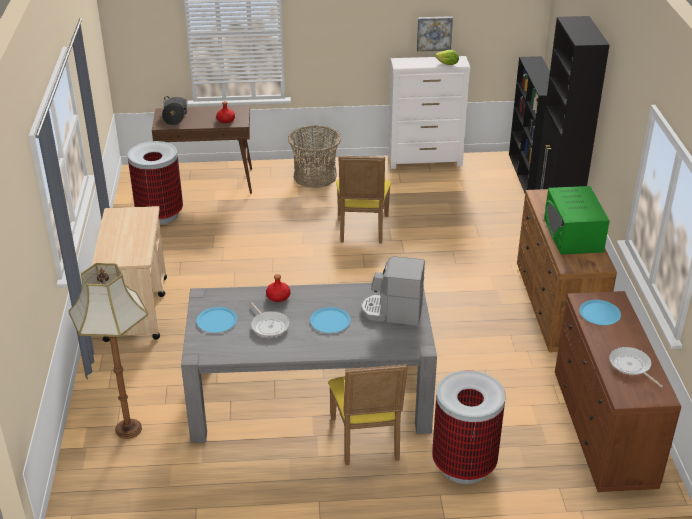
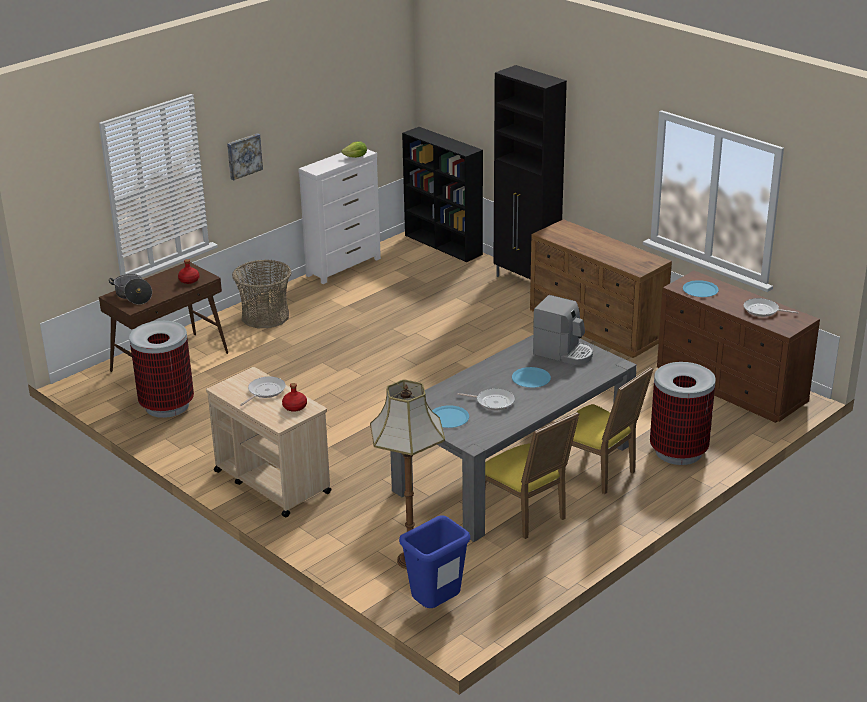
camera: 40 degrees left, 5 degrees down
red bottle [266,274,290,302] -> red bottle moved to [282,383,307,412]
yellow chair [336,156,391,244] -> yellow chair moved to [485,411,580,539]
coffee machine [361,256,425,326] -> coffee machine turned 120 degrees counterclockwise [533,295,593,365]
picture [417,16,453,52] -> picture moved to [227,133,263,181]
green microwave [544,186,610,255] -> none
none -> frying pan [240,377,286,406]
none -> blue trash can [399,515,470,608]

